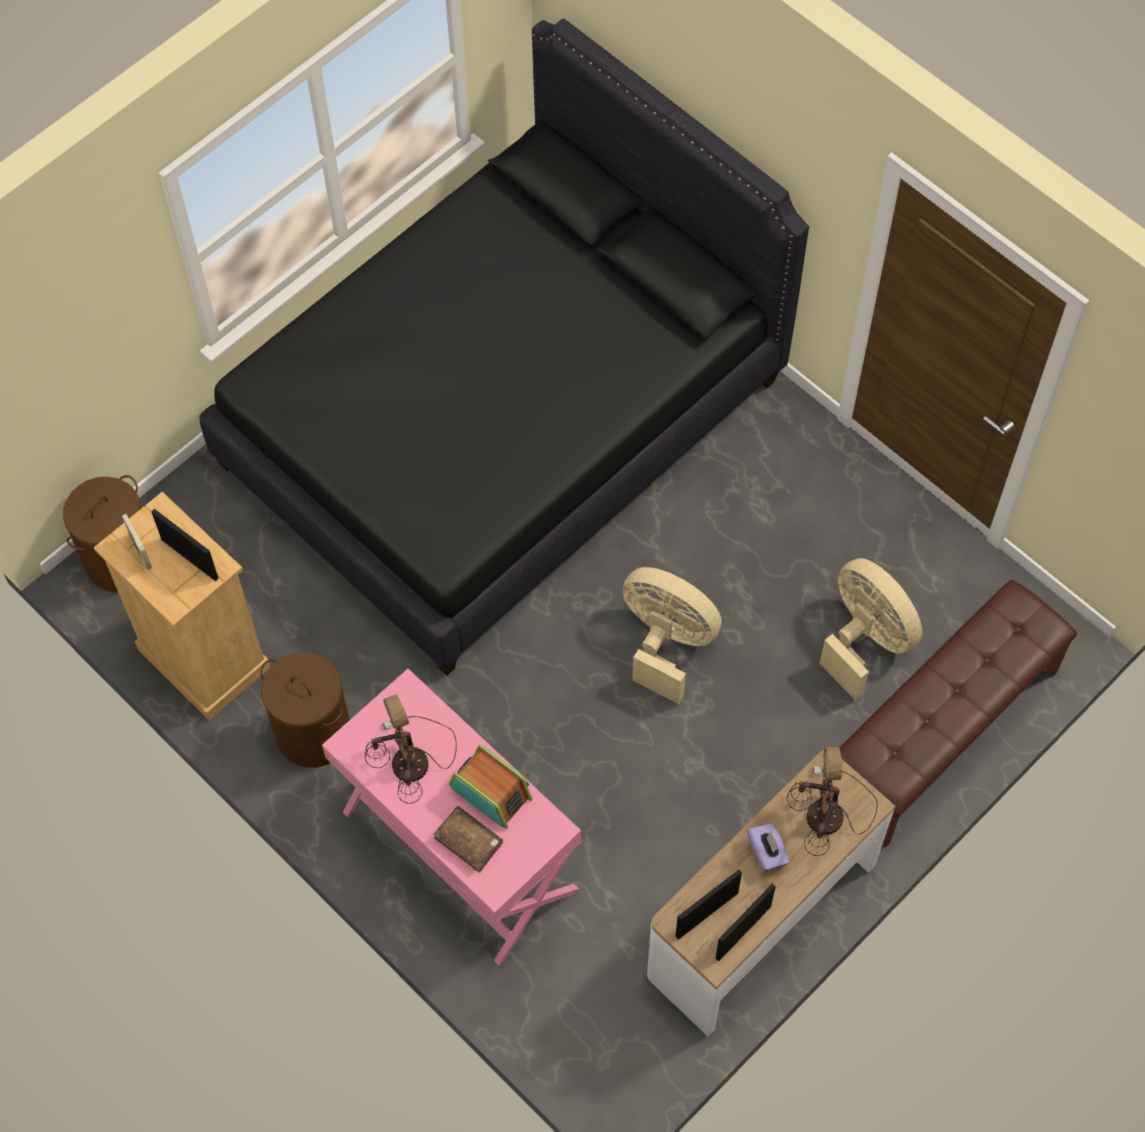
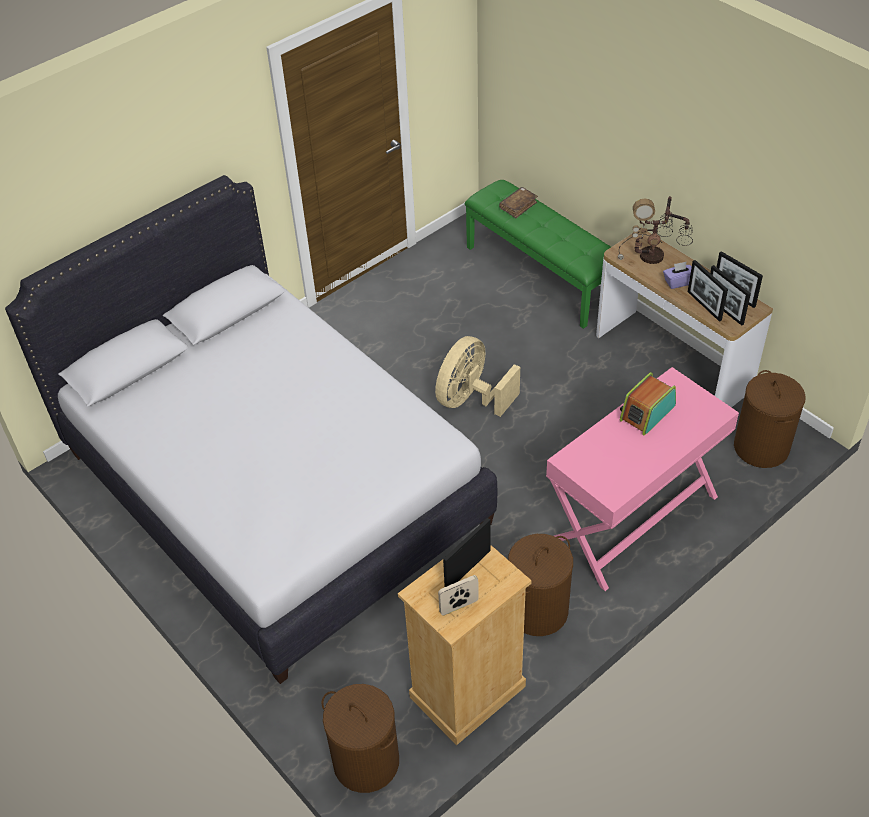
camera: 85 degrees left, 15 degrees down
black bed [200,19,809,676] -> white bed [5,175,497,684]
table lamp [365,694,457,804] -> none
brown book [433,806,503,873] -> brown book moved to [499,187,538,218]
beige fan [820,558,922,701] -> none
brown bench [839,580,1077,847] -> green bench [465,180,611,329]
none -> picture frame [688,260,728,322]
none -> brown laundry basket [734,370,806,468]

